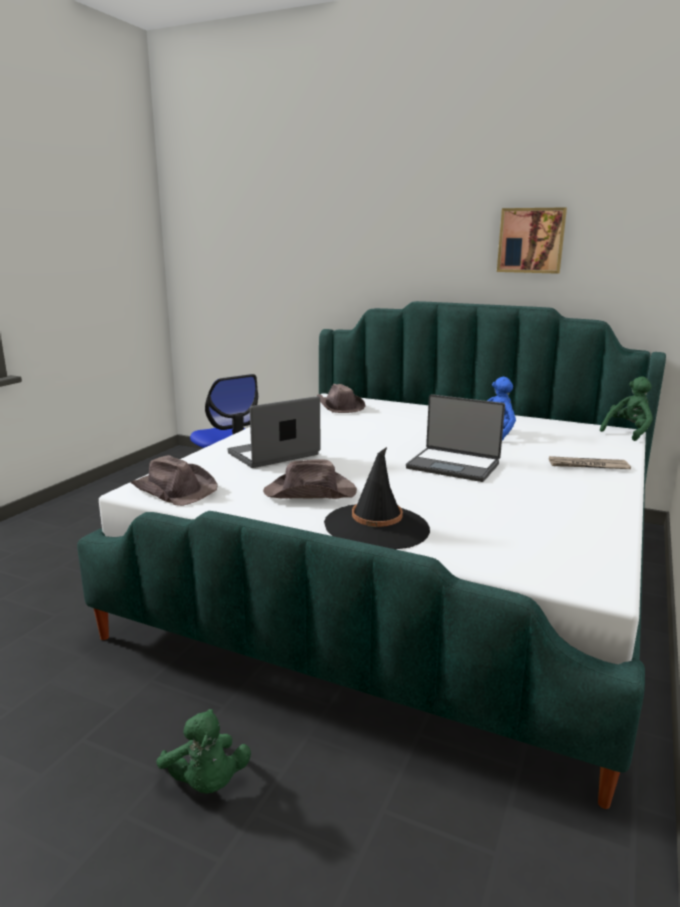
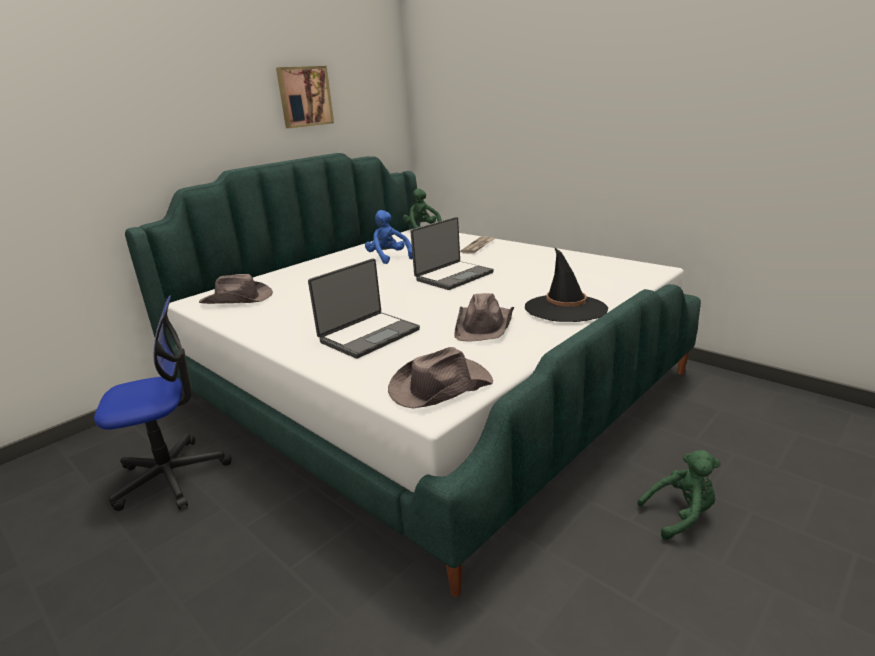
camera: 70 degrees left, 5 degrees up
laptop [227,396,320,468] -> laptop turned 120 degrees counterclockwise [308,258,420,359]

